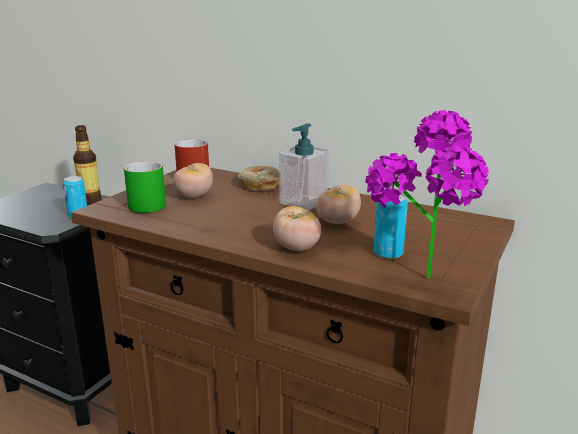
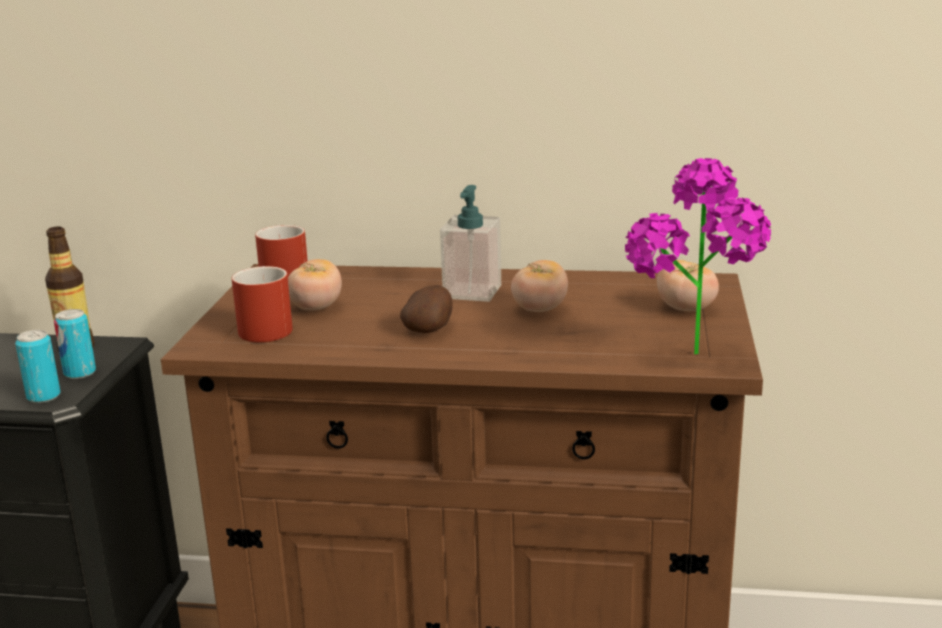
camera: 20 degrees left, 0 degrees up
green mug [124,161,166,213] -> red mug [232,266,293,343]
donut [238,166,279,191] -> none
tomato [273,206,322,251] -> tomato moved to [657,260,719,312]
can [374,194,408,259] -> can moved to [15,330,61,403]
none -> potato [400,285,453,333]

